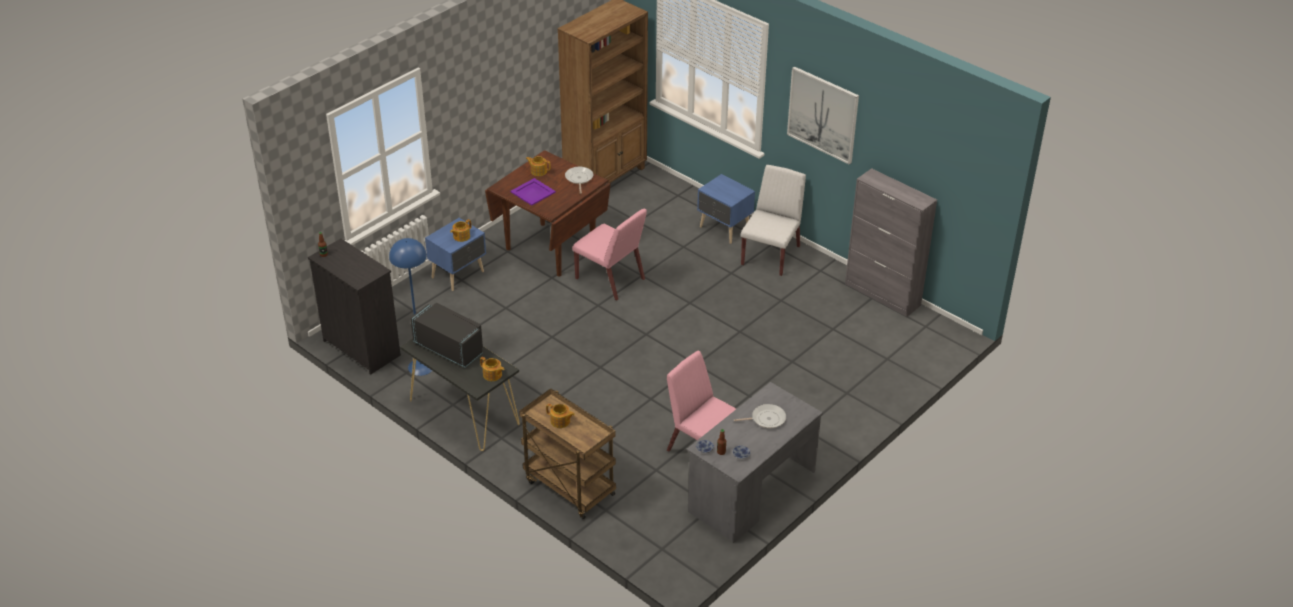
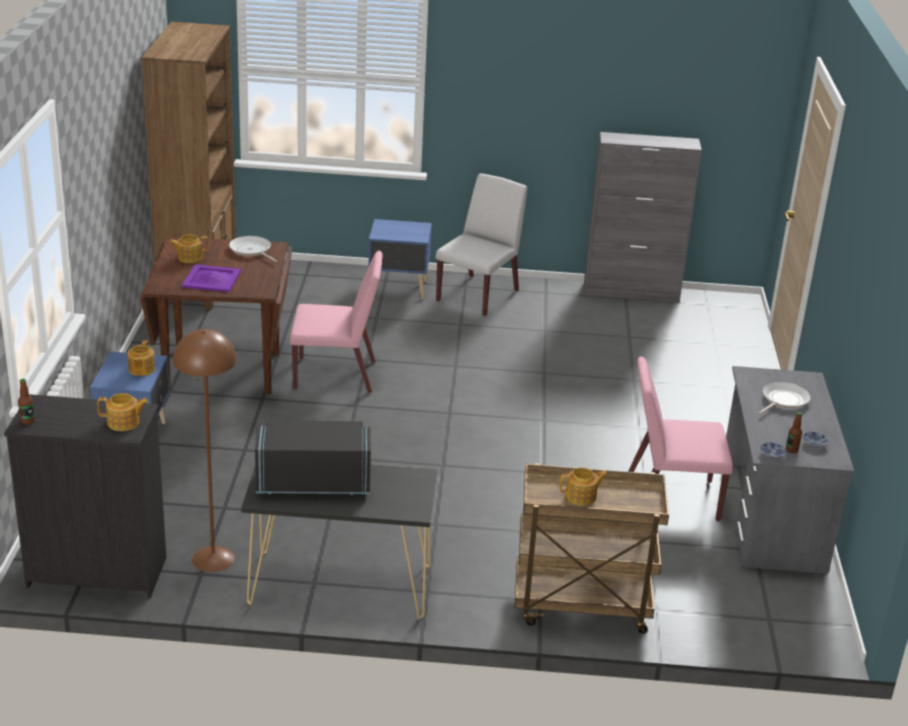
camera: 40 degrees left, 10 degrees down
blue floor lamp [389,238,432,376] -> brown floor lamp [173,329,236,572]
teapot [480,357,504,381] -> teapot moved to [98,393,148,431]
white chair [741,165,806,276] -> white chair turned 45 degrees clockwise [436,173,527,316]
picture [787,66,859,164] -> none

